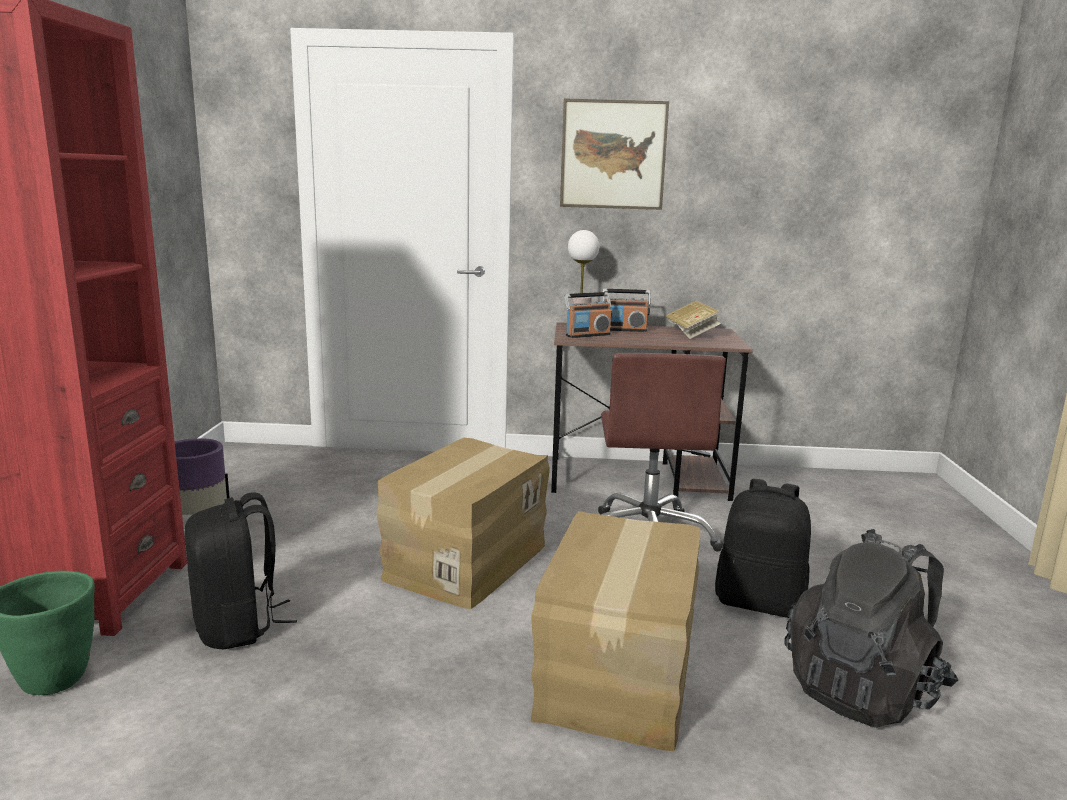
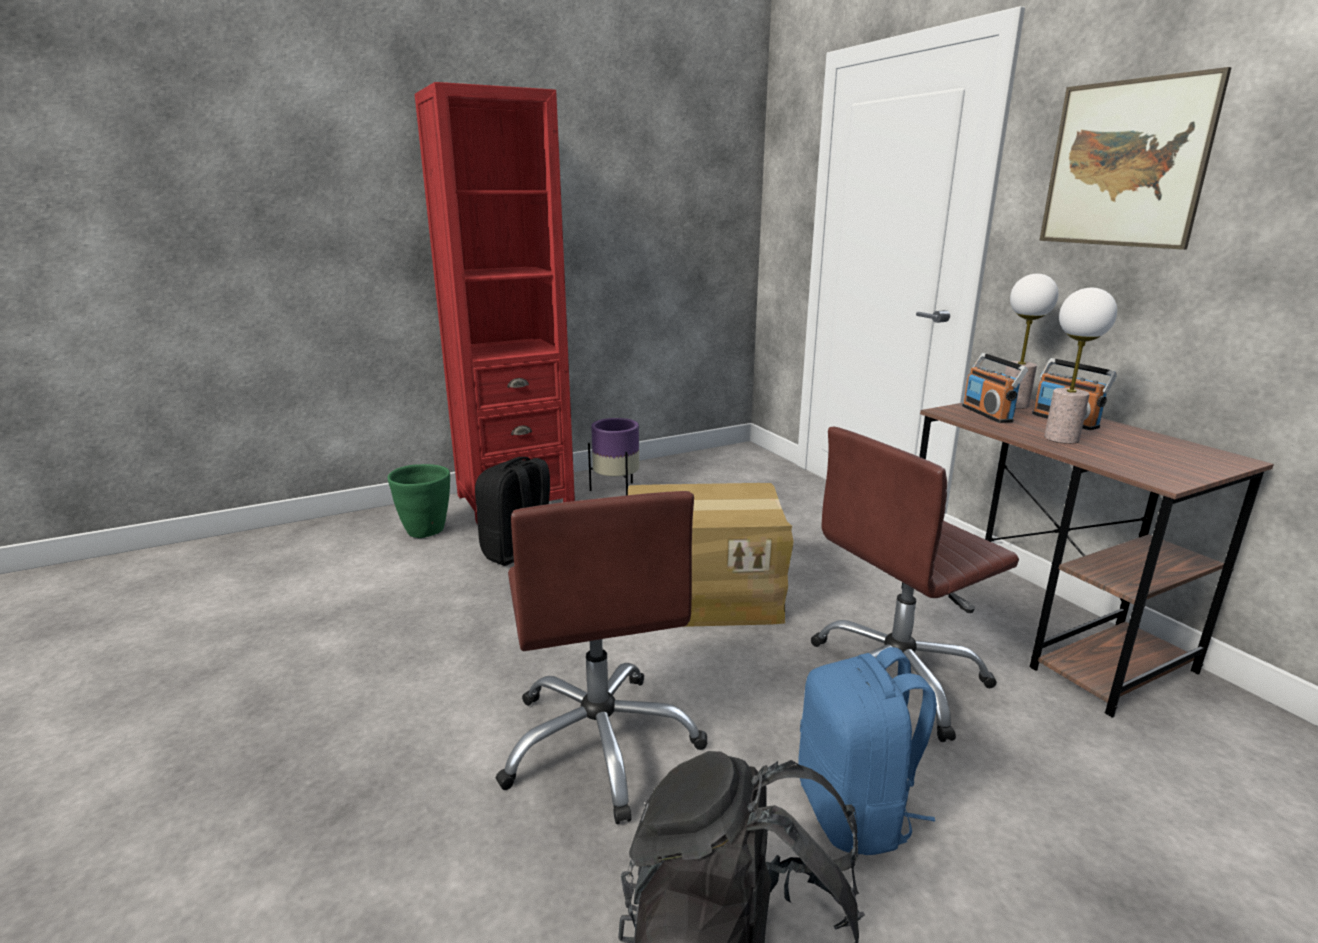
camera: 60 degrees right, 5 degrees up
cardboard box [531,511,700,751] -> brown office chair [495,491,707,824]
radio [564,292,612,338] -> radio turned 45 degrees clockwise [962,353,1028,423]
book [665,301,721,339] -> none
black backpack [715,479,811,618] -> blue backpack [798,647,937,855]
none -> table lamp [1044,288,1117,444]

